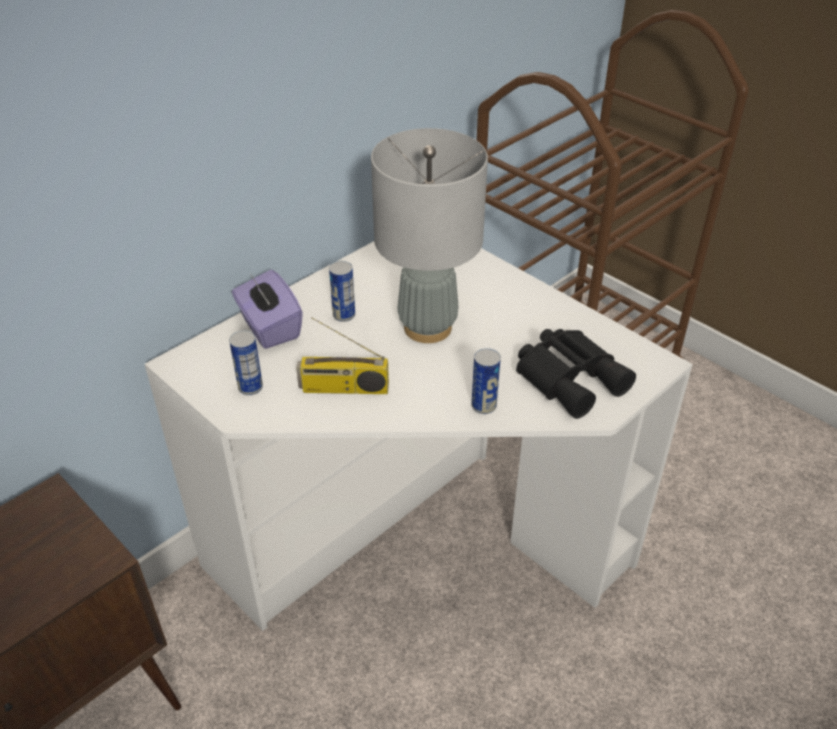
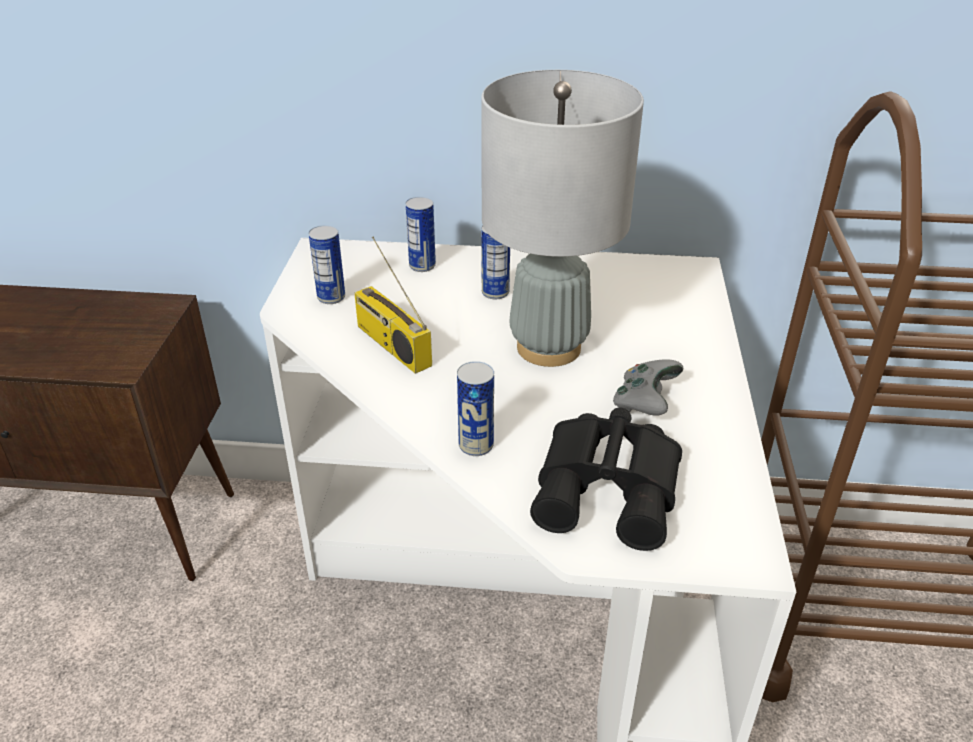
camera: 50 degrees right, 5 degrees down
purple tissue box [232,270,303,349] -> can [406,197,436,272]
none -> grey game controller [613,359,684,416]

